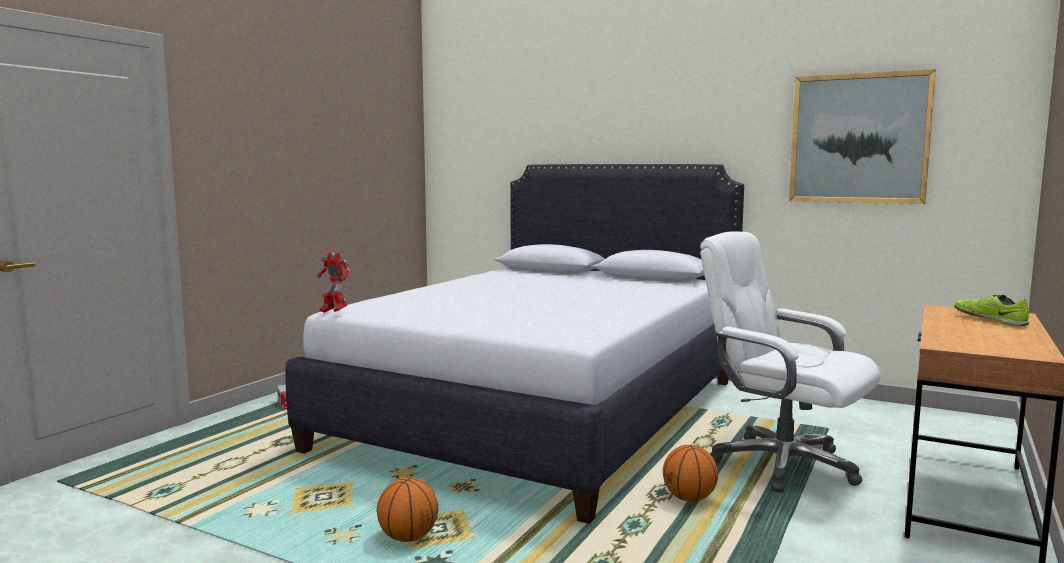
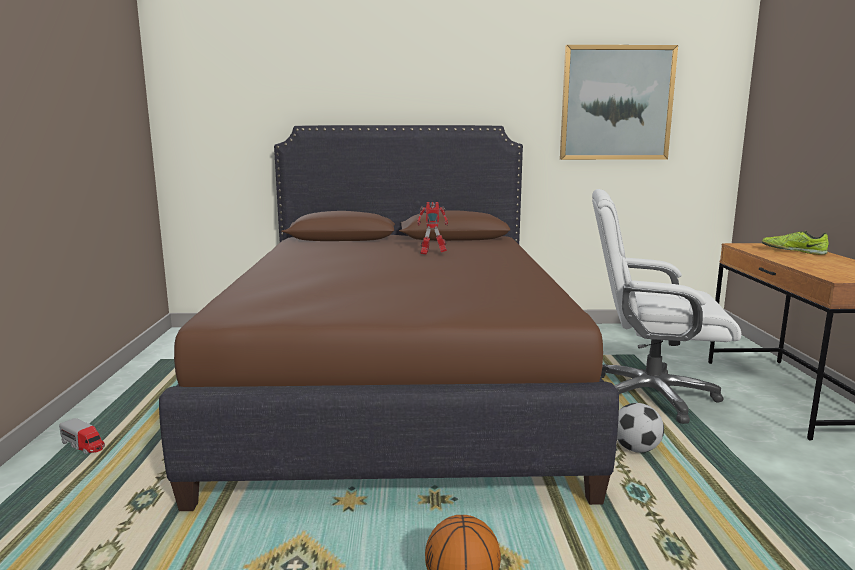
camera: 30 degrees left, 5 degrees up
white bed [285,164,744,524] -> brown bed [159,125,619,511]
toy robot [317,252,350,313] -> toy robot moved to [417,202,448,255]
basketball [663,444,718,502] -> football [617,403,664,453]

